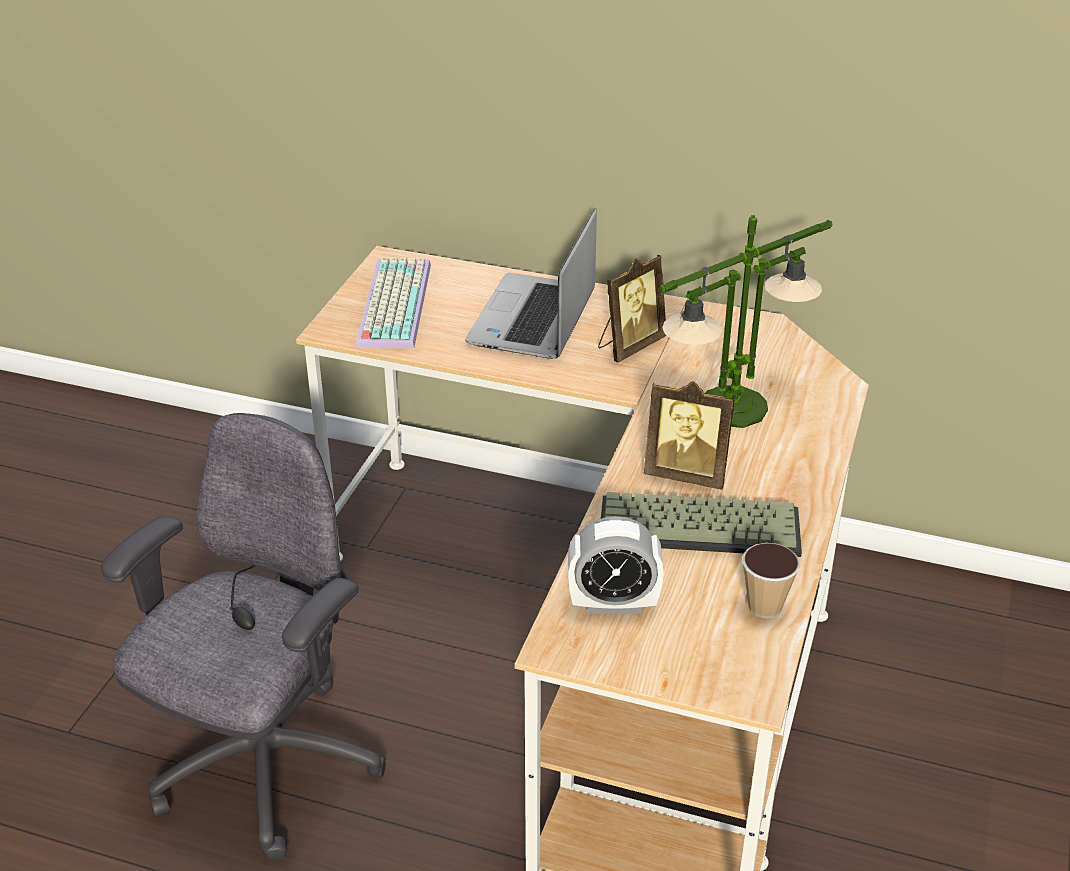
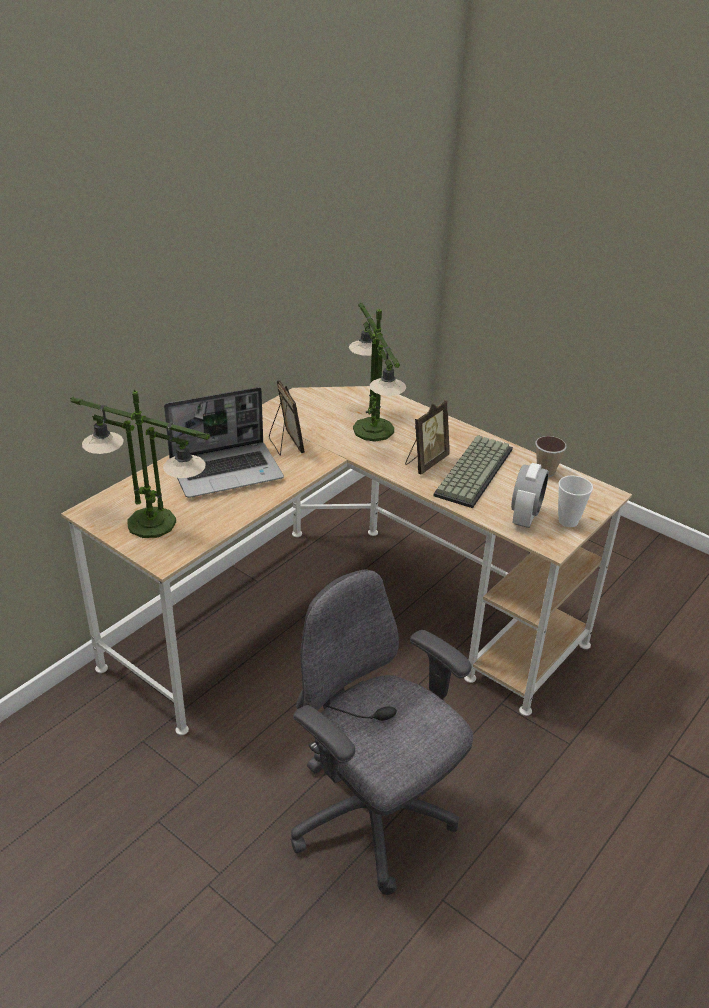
camera: 70 degrees left, 0 degrees up
keyboard [356,257,431,349] -> table lamp [70,390,210,538]
laptop [465,208,597,359] -> laptop turned 60 degrees counterclockwise [164,387,284,498]
none -> cup [558,475,593,527]

